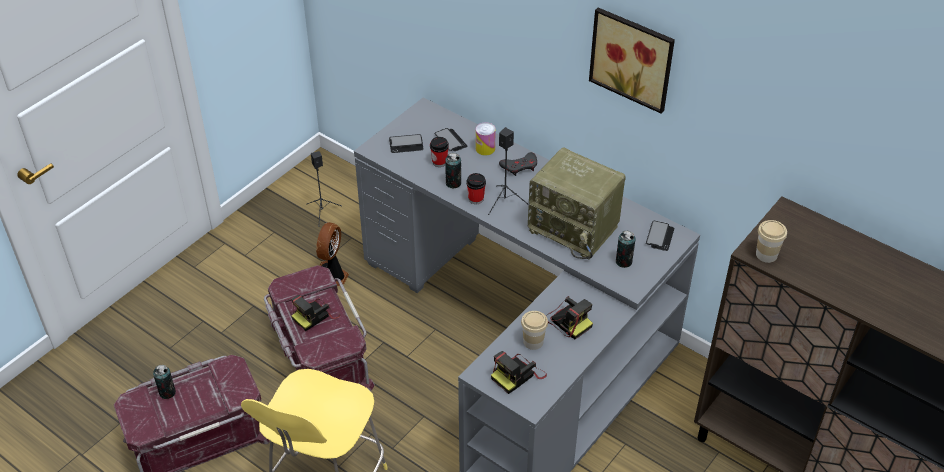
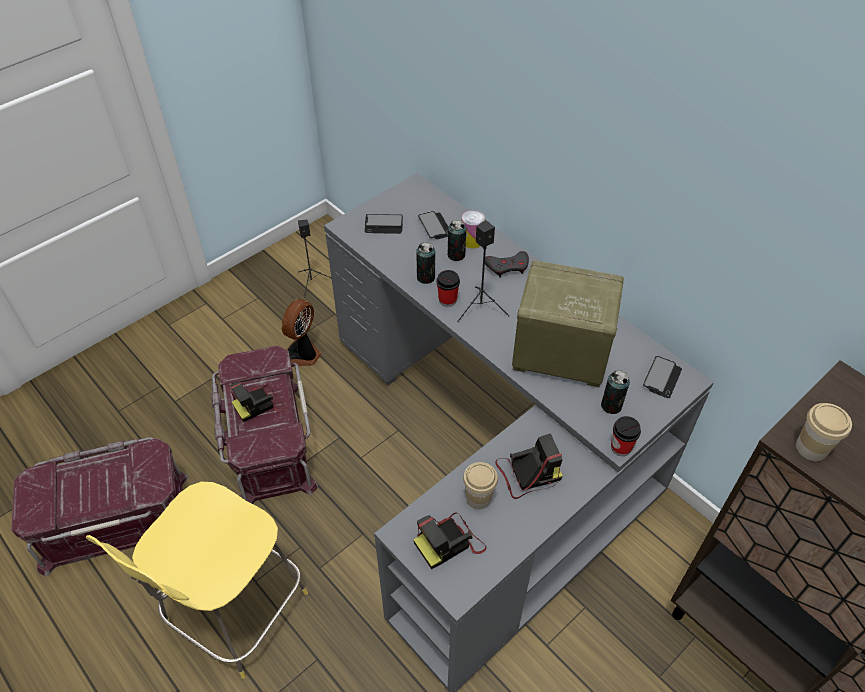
camera: 10 degrees right, 5 degrees up
can [153,365,176,399] -> can moved to [448,220,466,261]
cup [430,137,449,167] -> cup moved to [611,416,641,456]
radio [528,148,626,260] -> radio turned 150 degrees clockwise [512,260,624,388]
camera [546,296,593,340] -> camera turned 75 degrees counterclockwise [495,433,563,499]
picture [589,8,675,114] -> none

